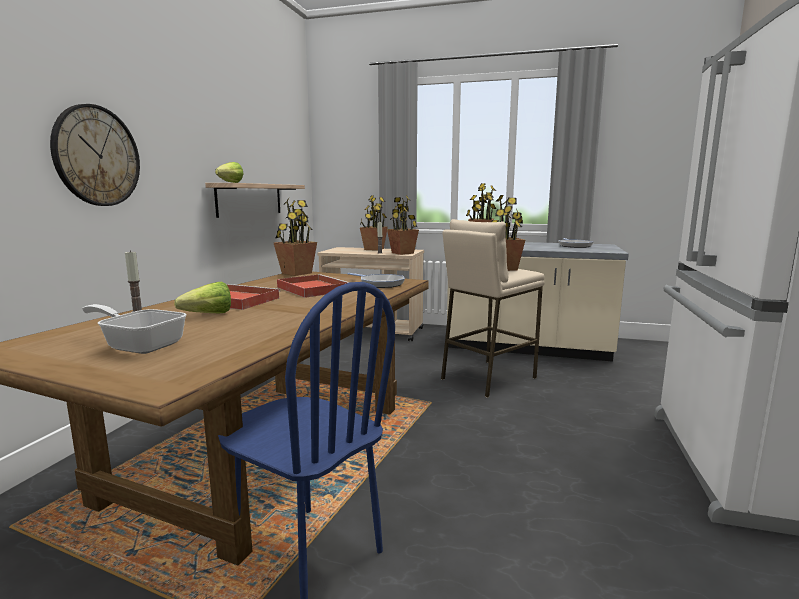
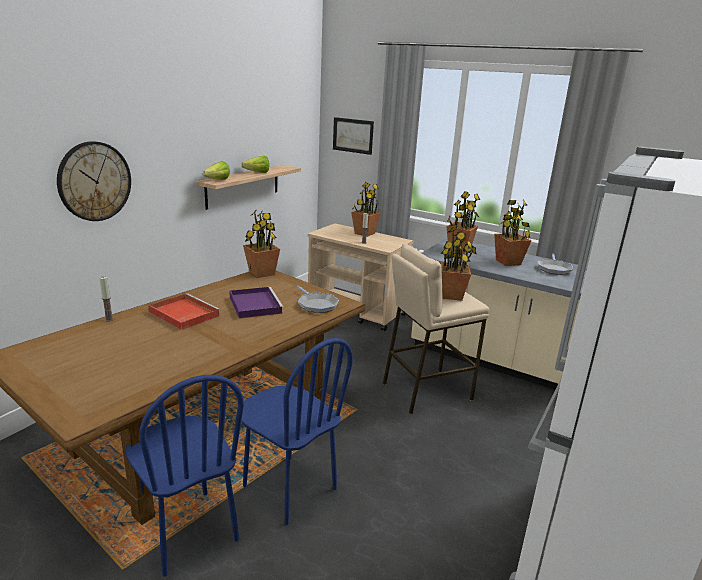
camera: 15 degrees right, 10 degrees up
frying pan [82,304,187,354] -> none
lettuce [174,282,231,313] -> lettuce moved to [242,156,269,173]
red tray [277,274,350,298] -> purple tray [229,287,284,319]
potted plant [387,196,419,255] -> potted plant moved to [494,199,532,266]
none -> blue chair [241,338,353,525]
none -> picture [333,117,374,155]

